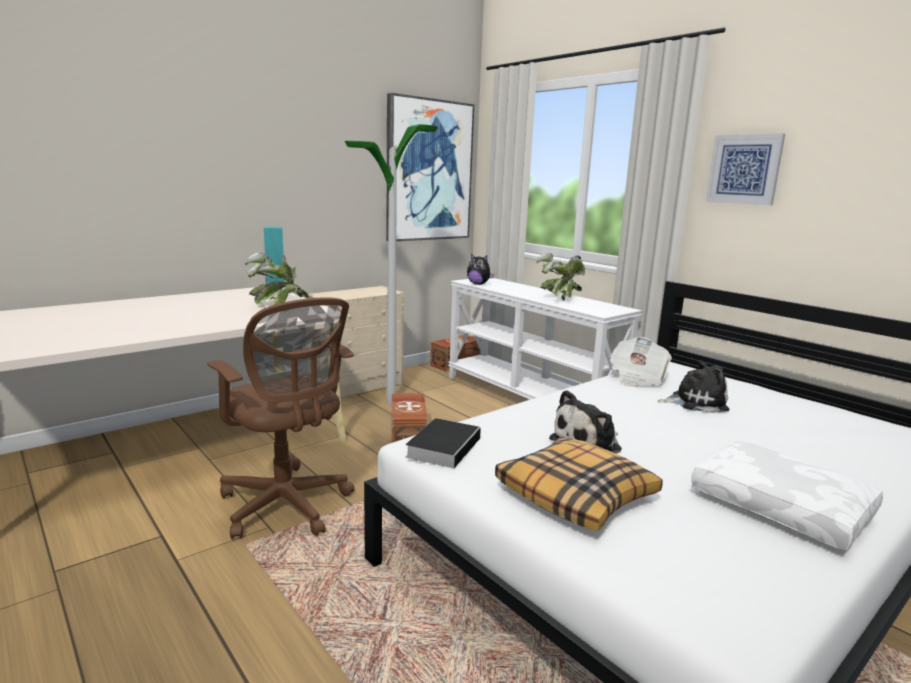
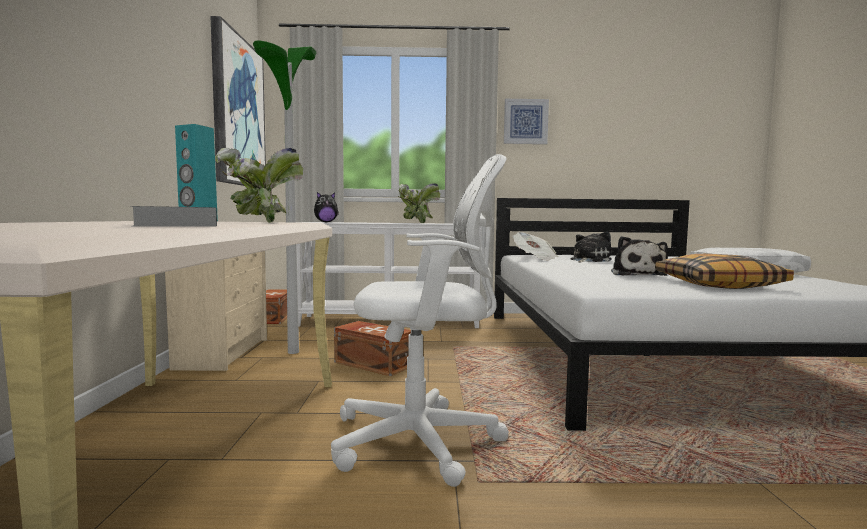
camera: 50 degrees left, 10 degrees down
brown office chair [207,297,355,539] -> white office chair [331,154,509,487]
book [406,418,481,469] -> book moved to [130,206,217,227]

